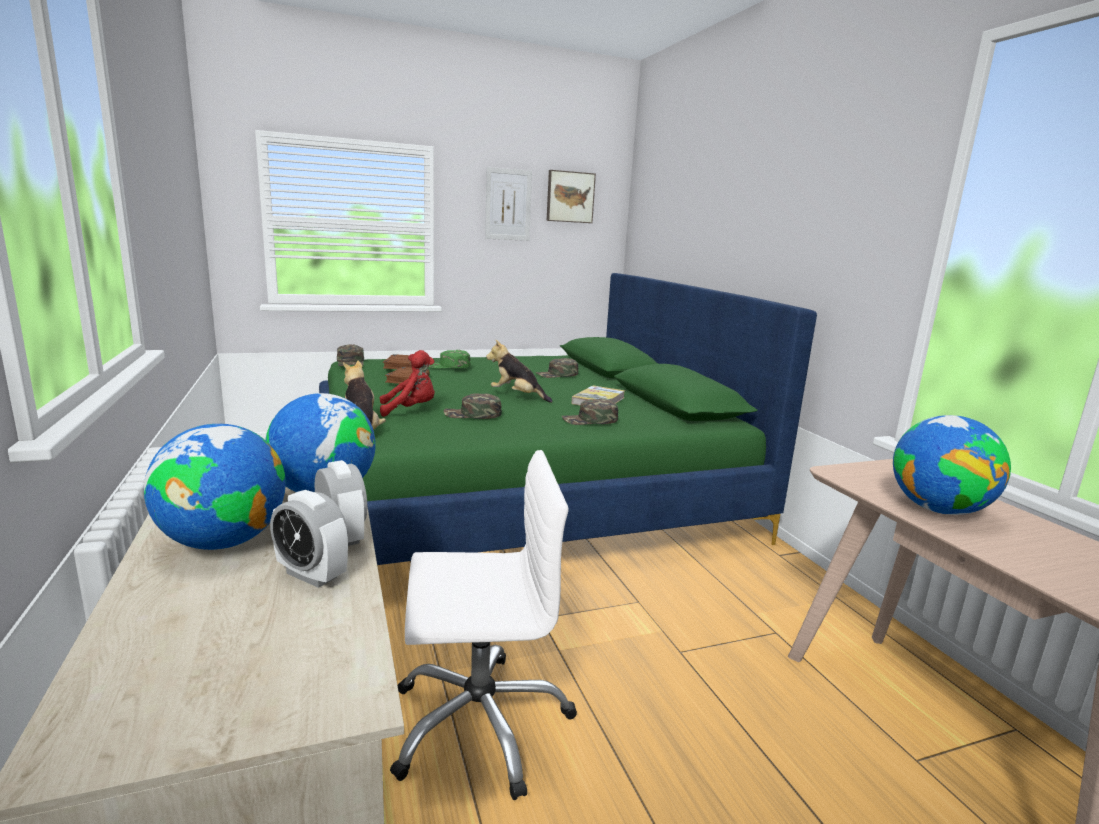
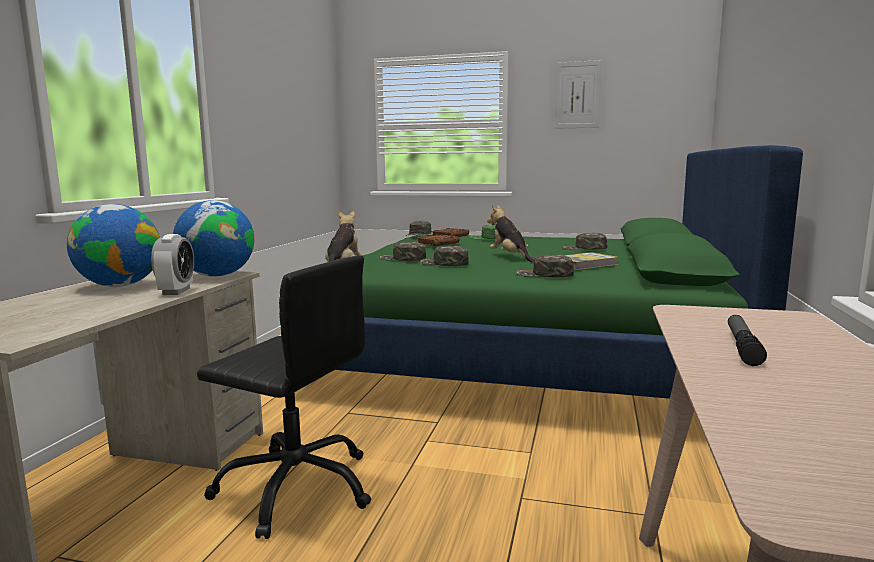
camera: 35 degrees right, 5 degrees down
alarm clock [270,490,348,588] -> none
red plush toy [380,350,435,417] -> green cap [380,242,426,261]
white office chair [390,450,577,800] -> black office chair [197,256,371,539]
picture [547,170,596,223] -> none
globe [893,415,1011,515] -> flashlight [728,315,767,366]

